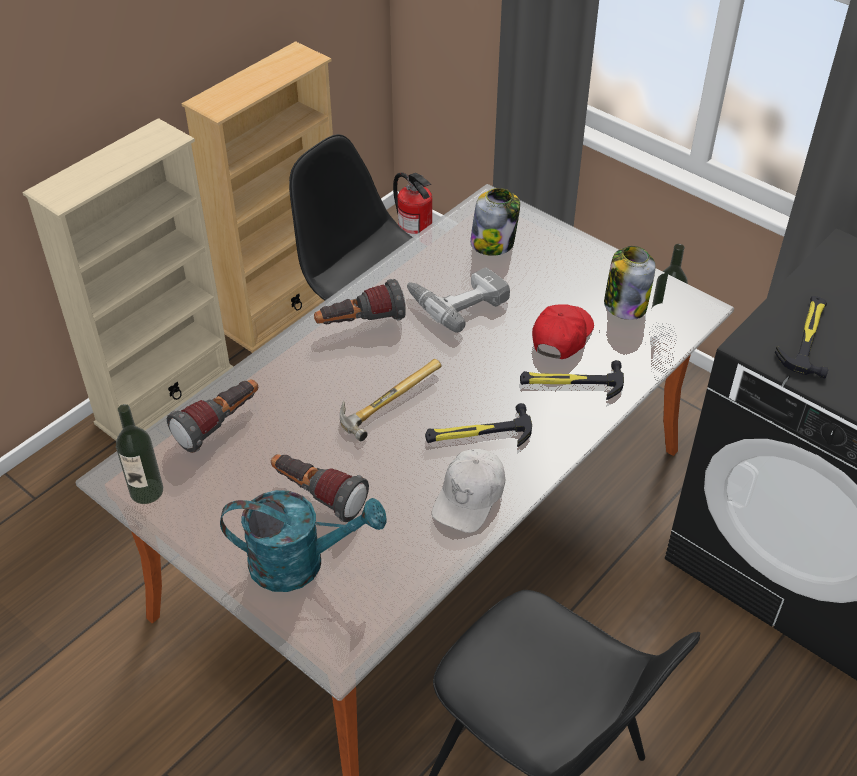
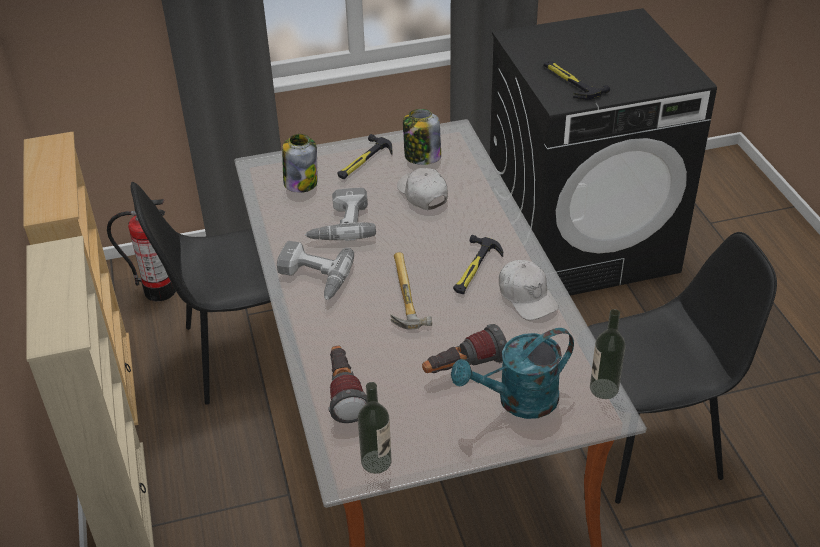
camera: 55 degrees left, 5 degrees down
turquoise watering can [220,490,387,592] -> turquoise watering can turned 150 degrees counterclockwise [451,328,574,419]
flashlight [314,279,406,324] -> power drill [277,241,354,300]
hammer [520,360,624,400] -> hammer moved to [337,134,392,179]
red cap [532,304,594,359] -> white cap [397,168,448,210]
bottle [648,244,688,340] -> bottle moved to [590,309,625,399]

